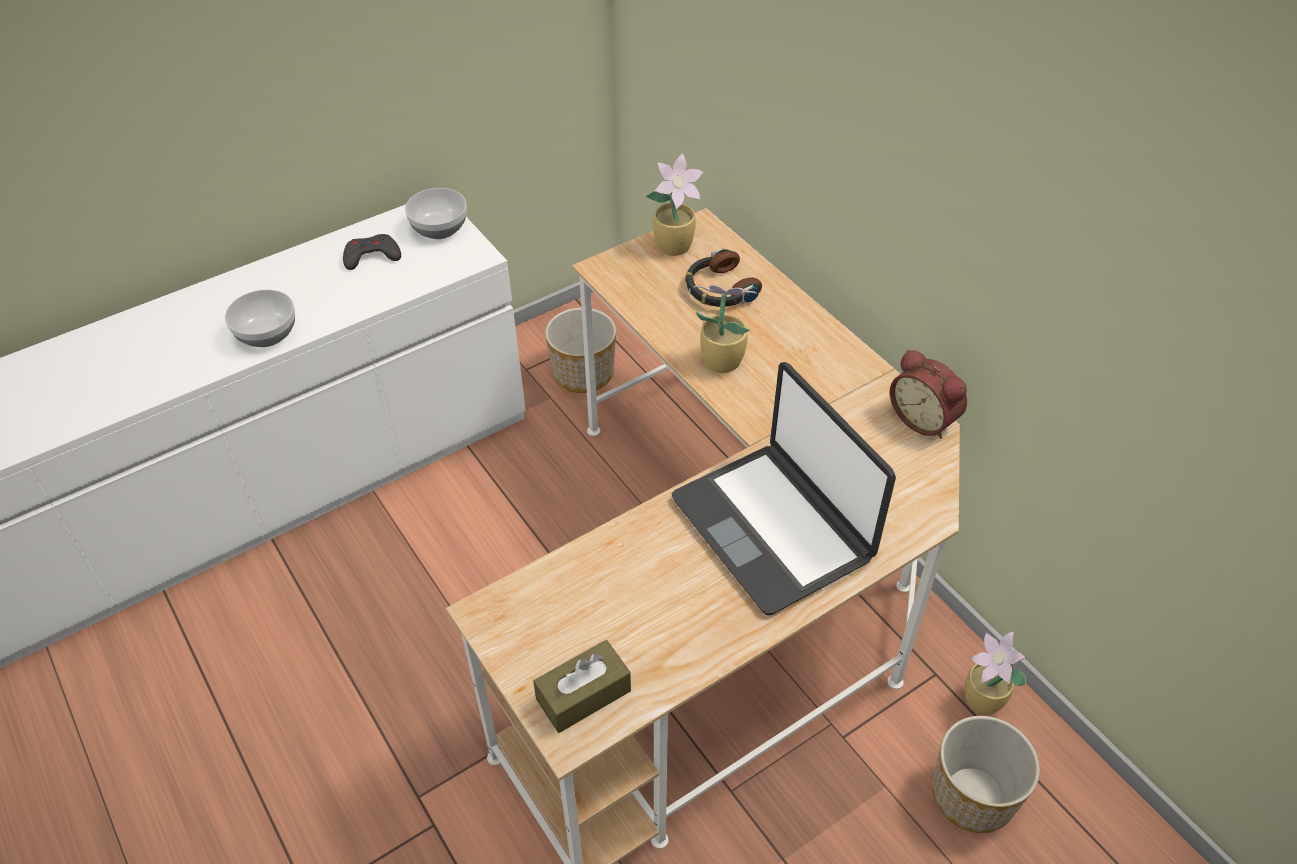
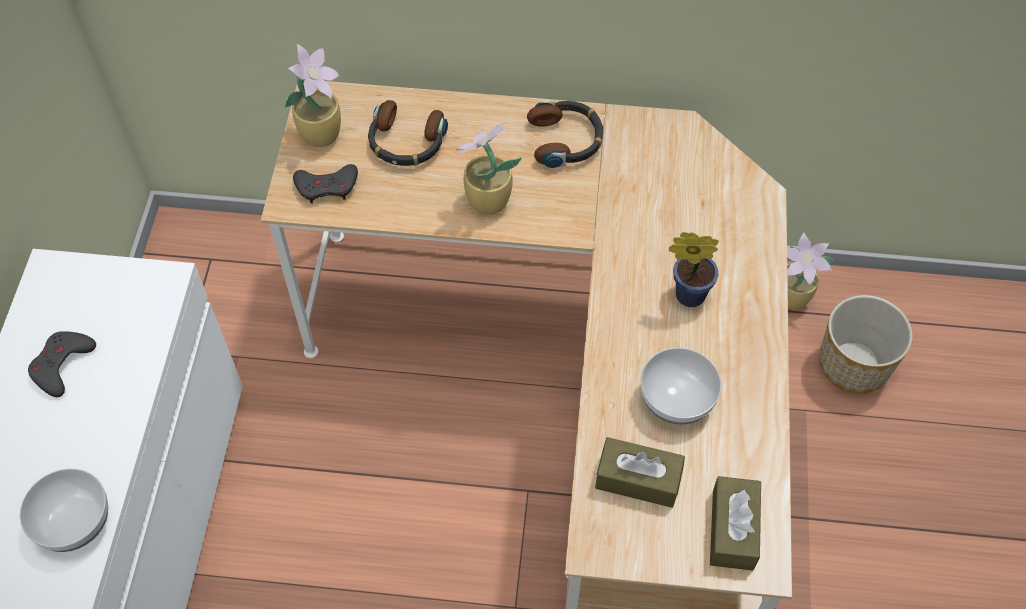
camera: 50 degrees left, 10 degrees up
bowl [405,188,467,239] -> bowl moved to [641,348,721,425]
planter [545,308,616,393] -> none
laptop [672,362,896,615] -> potted plant [669,232,719,307]
alarm clock [890,349,967,439] -> none
none -> grey game controller [293,164,358,204]
none -> headphones [527,100,603,168]
none -> brown tissue box [595,437,685,508]

